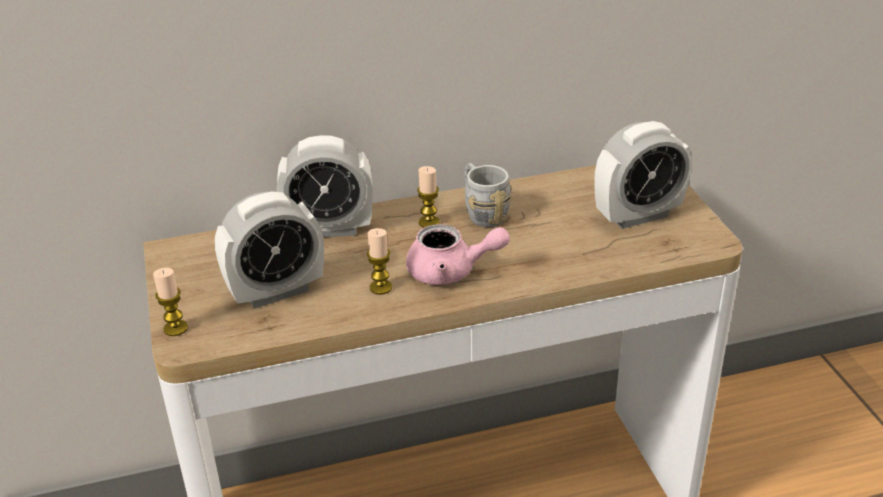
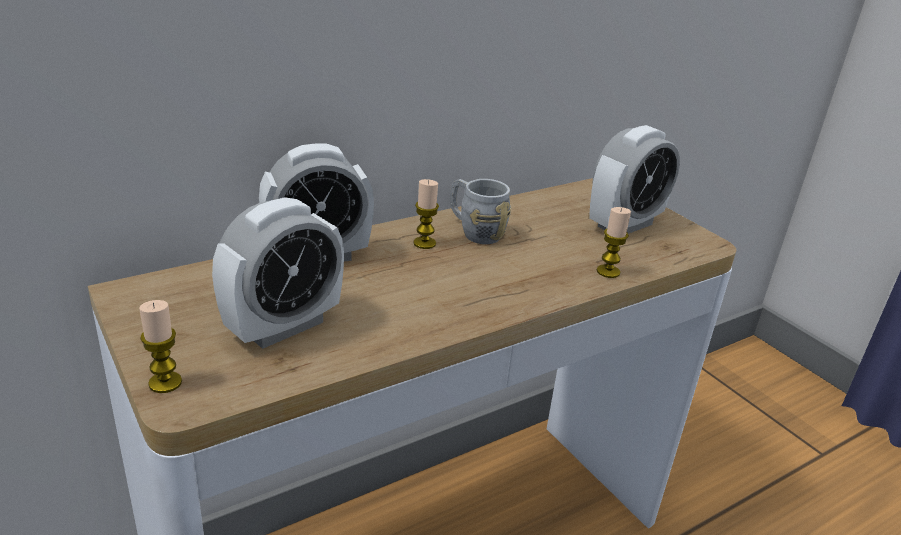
camera: 20 degrees left, 5 degrees down
candle [367,228,392,295] -> candle moved to [597,207,631,278]
pink teapot [406,224,510,285] -> none

